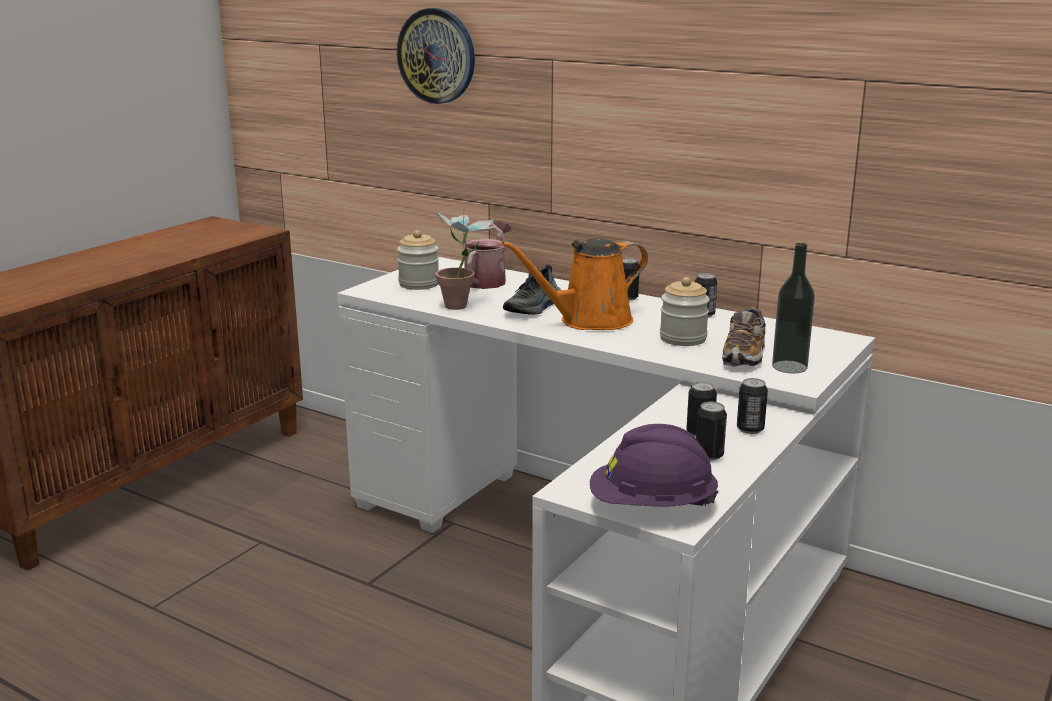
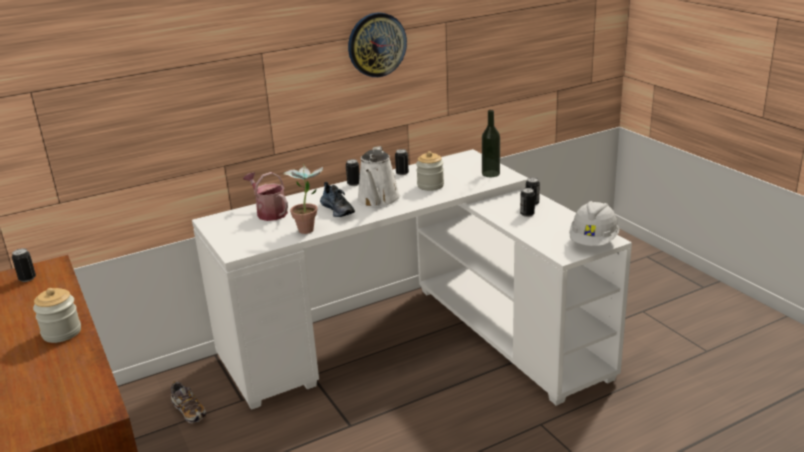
camera: 60 degrees left, 5 degrees up
wall clock [397,8,475,104] -> wall clock moved to [348,12,407,77]
jar [397,230,439,290] -> jar moved to [33,288,81,343]
orange watering can [502,238,648,330] -> white watering can [357,146,401,208]
purple hard hat [590,424,719,507] -> white hard hat [569,201,619,246]
can [696,402,727,460] -> can moved to [12,248,36,282]
shoe [722,307,766,367] -> shoe moved to [171,381,206,423]

